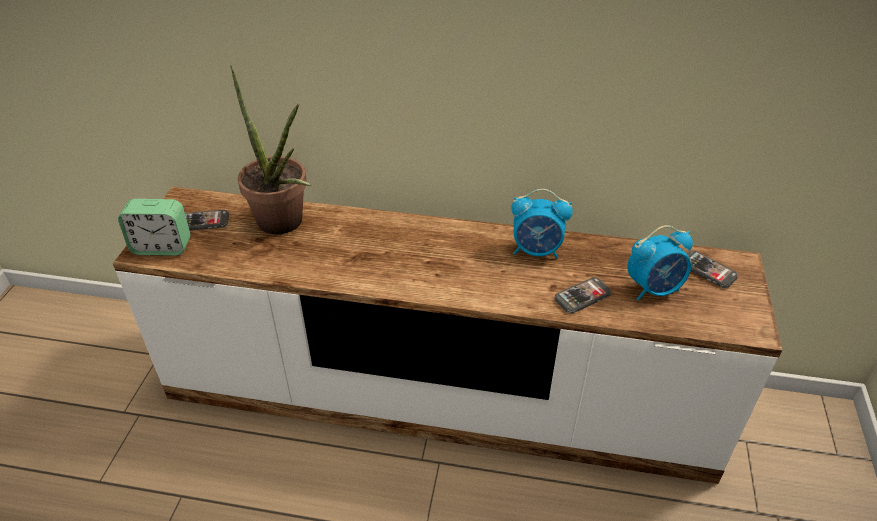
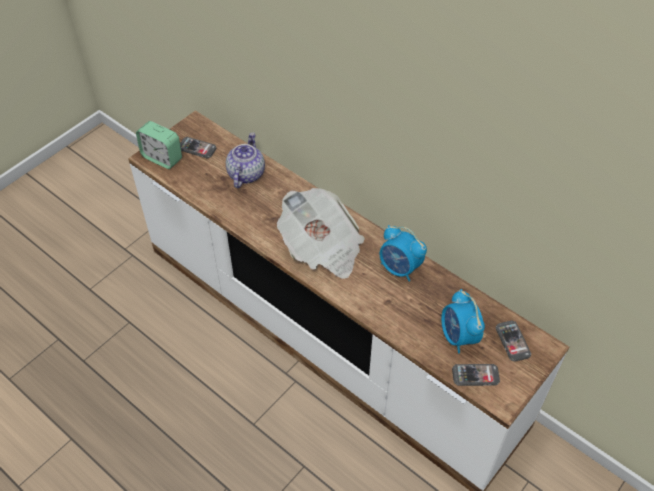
camera: 30 degrees right, 10 degrees up
potted plant [230,65,312,235] -> teapot [226,132,265,188]
phone [555,277,611,313] -> phone moved to [452,364,500,386]
alarm clock [628,225,693,301] -> alarm clock turned 60 degrees clockwise [441,289,485,353]
none -> newspaper [277,188,365,279]

